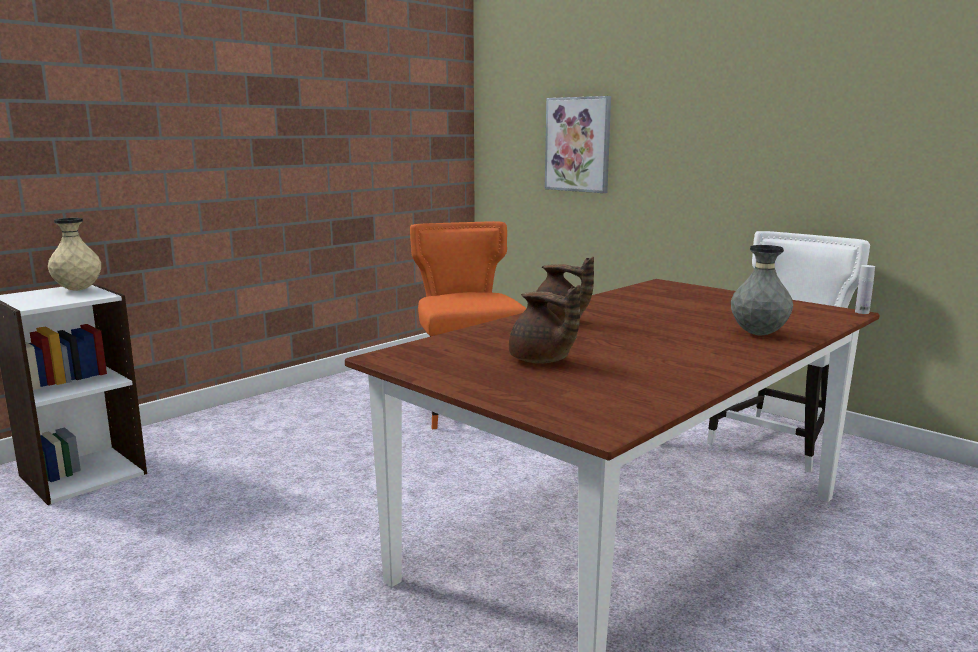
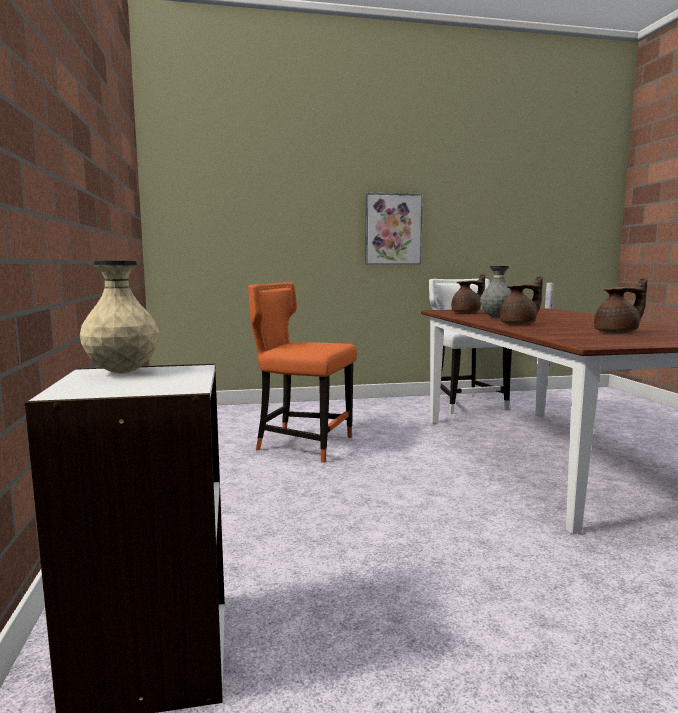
camera: 55 degrees left, 5 degrees down
picture [545,96,611,193] -> picture moved to [365,192,423,265]
grey vase [731,245,793,335] -> grey vase moved to [480,266,511,318]
none -> brown teapot [451,274,485,313]

